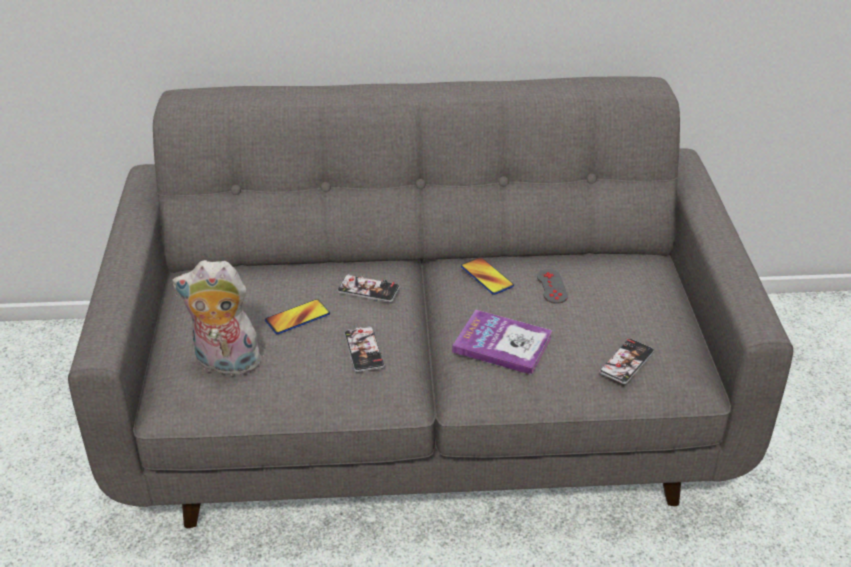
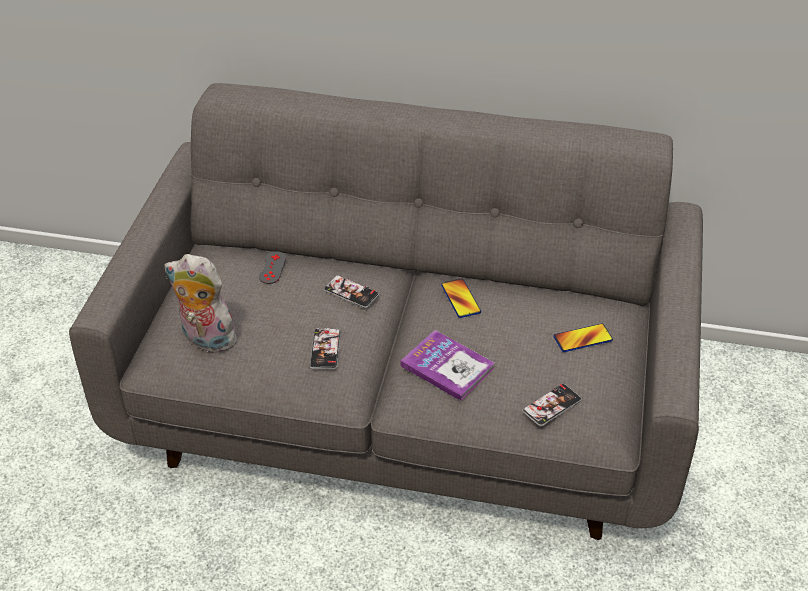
camera: 15 degrees right, 5 degrees up
phone [265,299,330,334] -> phone moved to [553,324,613,352]
grey game controller [537,269,568,304] -> grey game controller moved to [259,251,286,284]

